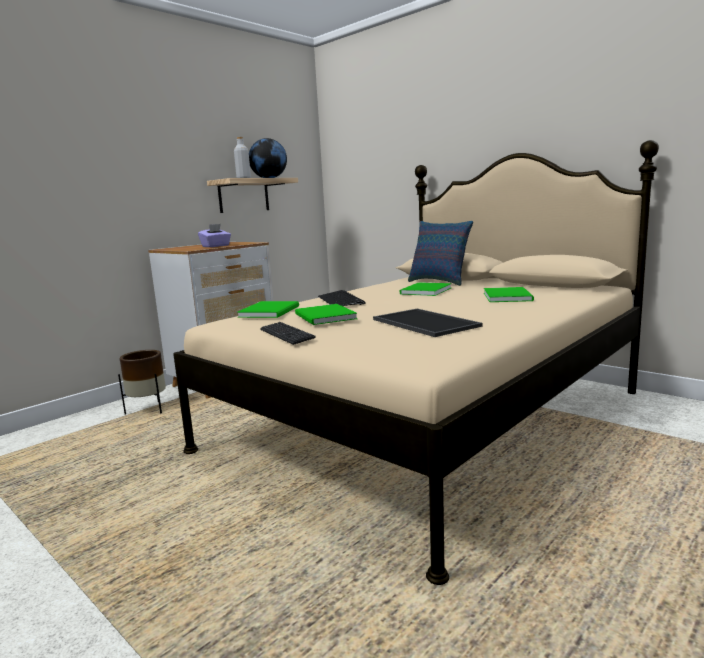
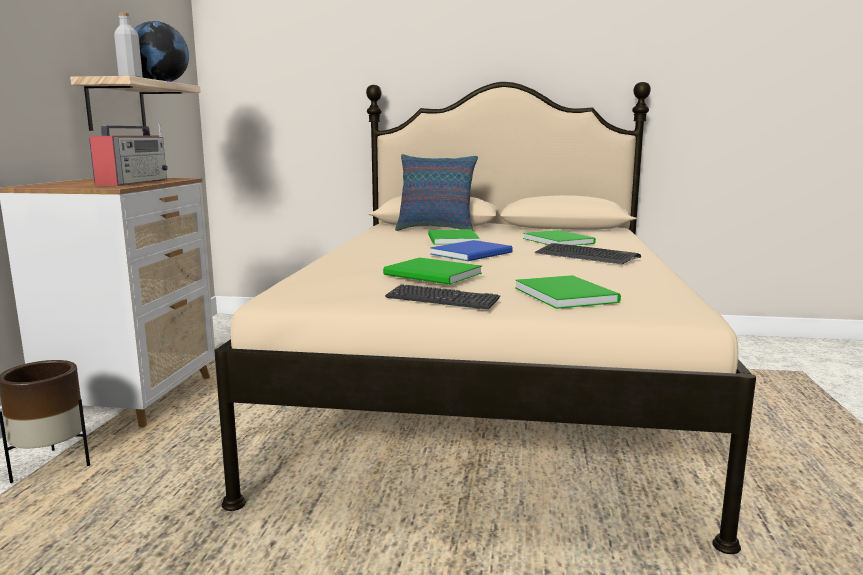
camera: 35 degrees left, 0 degrees up
purple tissue box [198,224,231,247] -> radio [89,123,168,186]
green book [238,301,299,318] -> green book moved to [515,275,621,309]
keyboard [318,290,366,306] -> keyboard moved to [535,243,641,264]
tray [373,309,483,337] -> none
none -> blue book [430,240,513,261]

